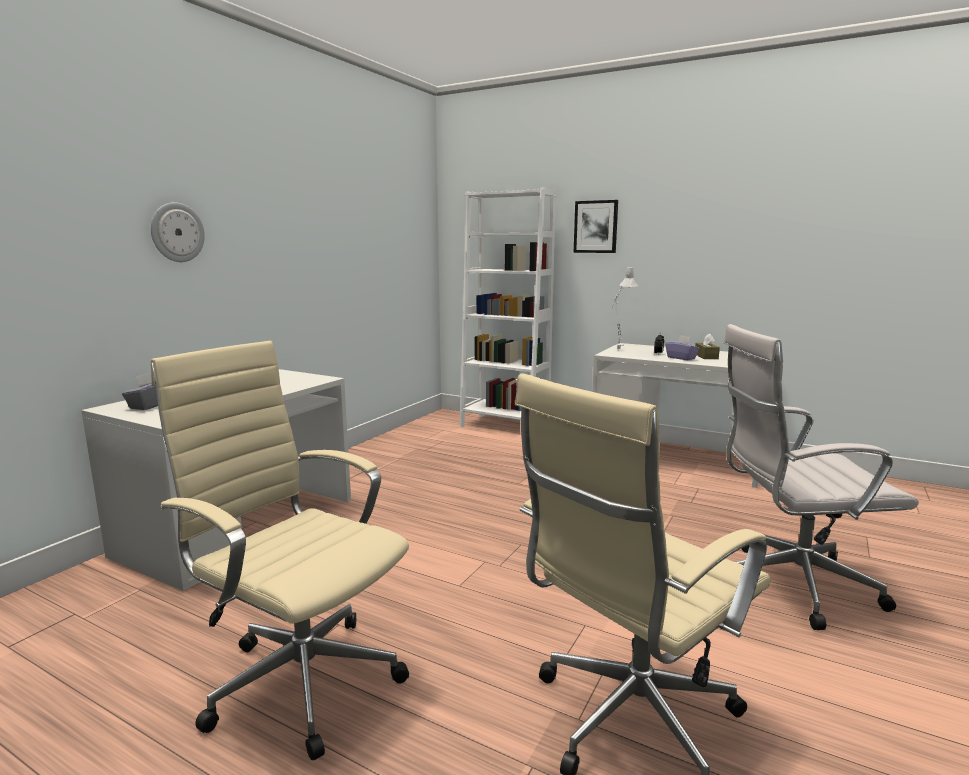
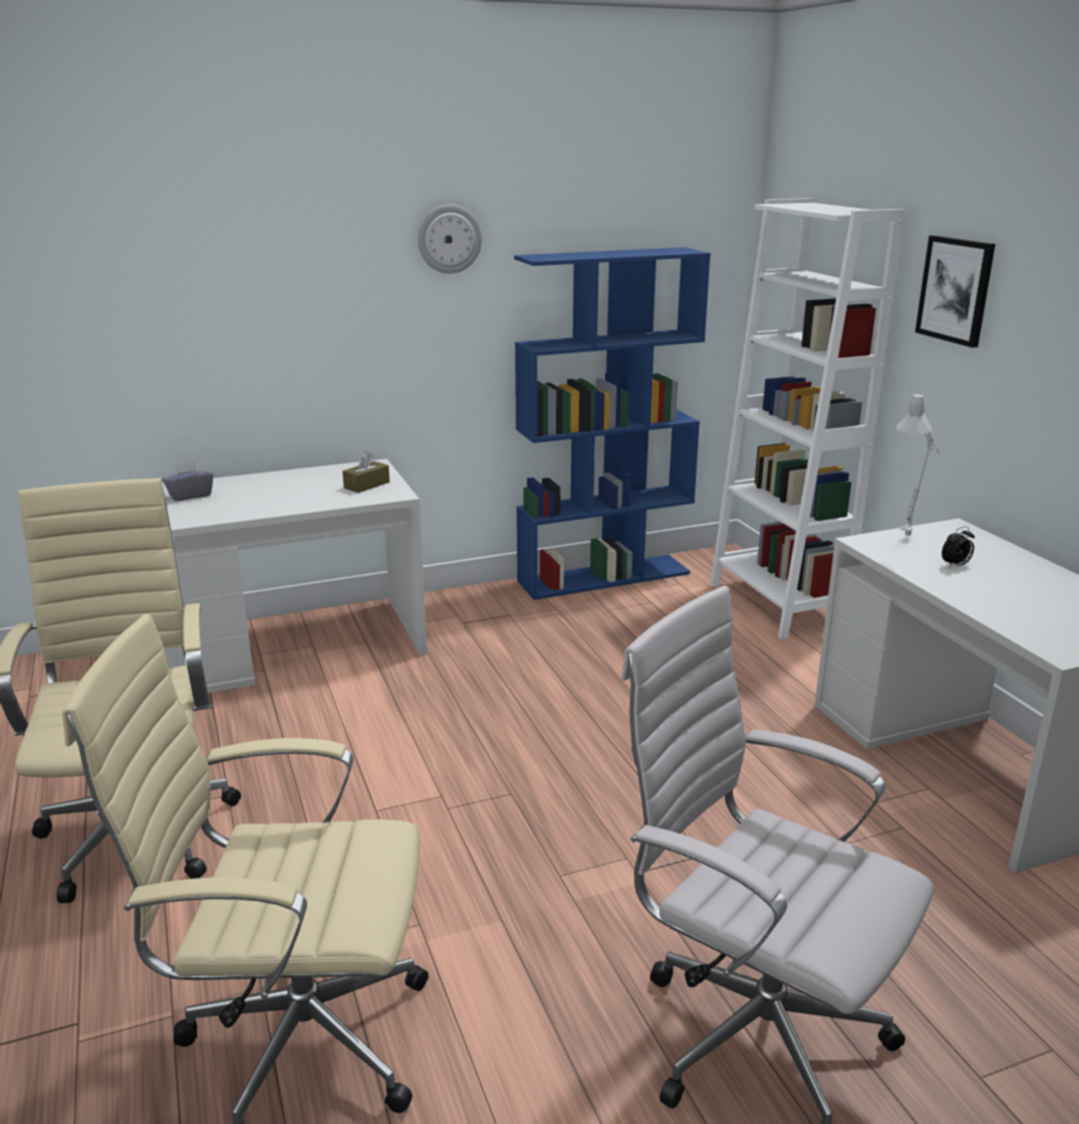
camera: 40 degrees right, 10 degrees up
wall clock [151,202,205,262] -> wall clock moved to [418,204,482,274]
purple tissue box [665,335,700,360] -> none
brown tissue box [695,334,720,359] -> brown tissue box moved to [343,451,390,493]
none -> blue bookcase [514,247,711,600]

